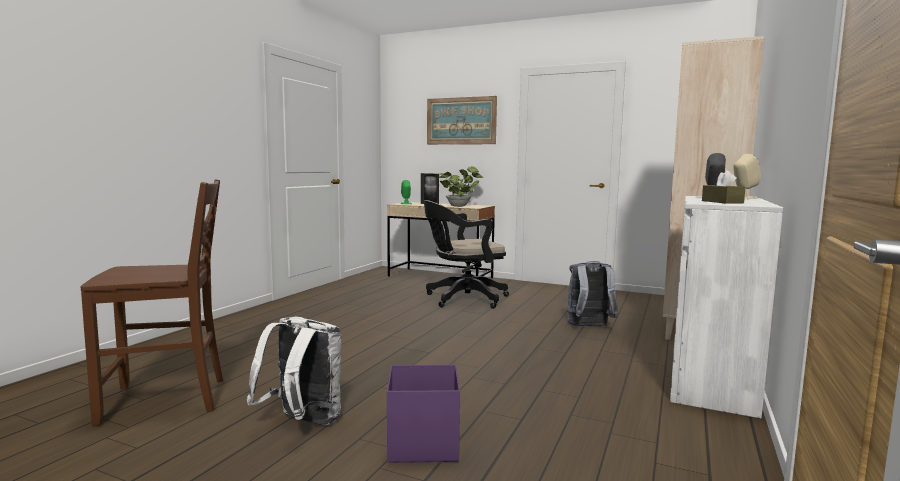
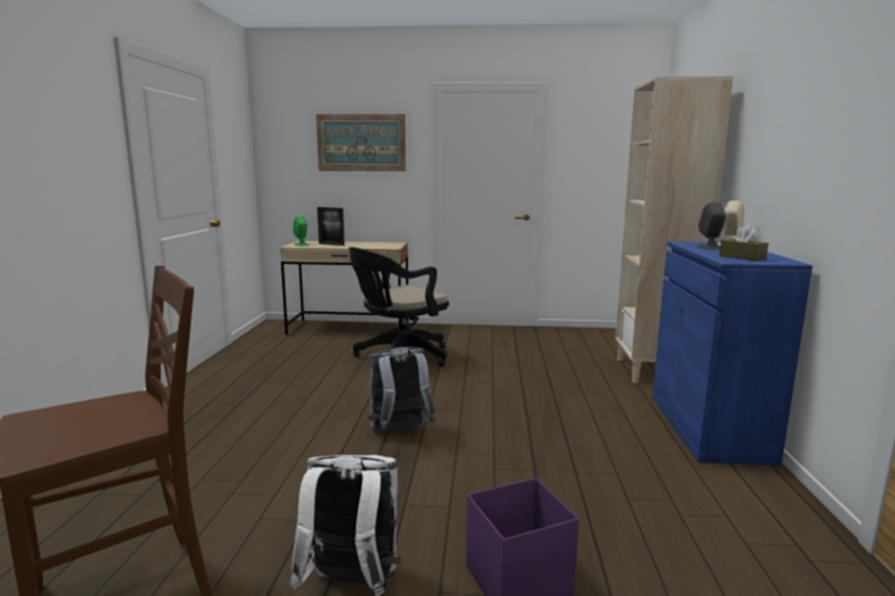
camera: 20 degrees left, 5 degrees up
potted plant [439,166,484,207] -> none
grey backpack [566,261,619,327] -> grey backpack moved to [368,347,437,434]
white cabinet [670,196,783,418] -> blue cabinet [652,242,813,466]

